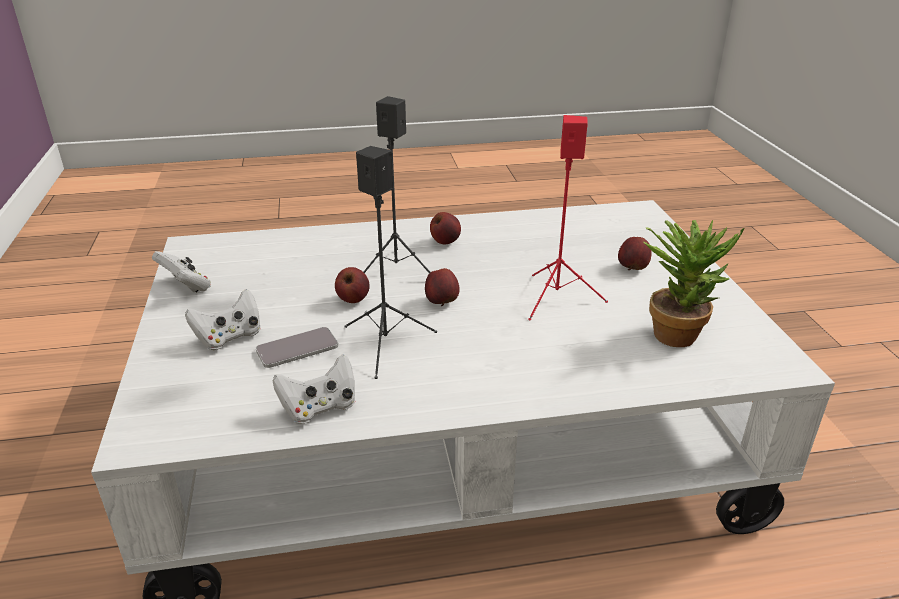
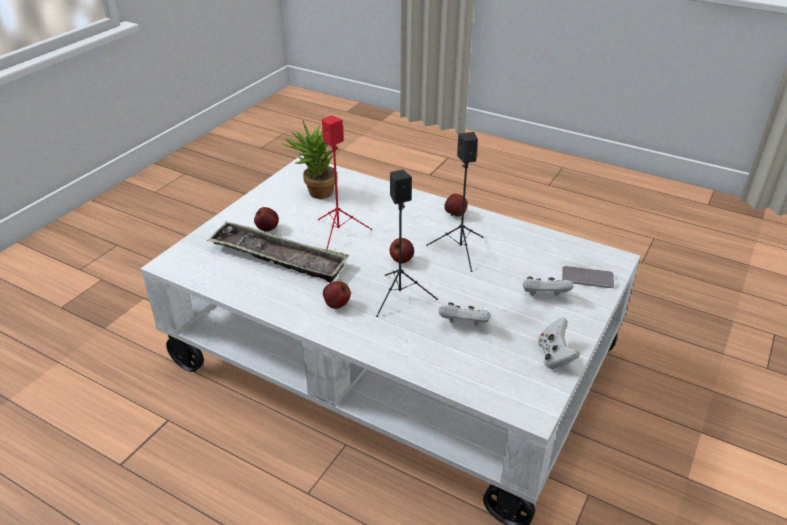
camera: 140 degrees left, 5 degrees up
phone [256,327,338,368] -> phone moved to [562,266,614,288]
white game controller [272,354,355,424] -> white game controller moved to [438,302,491,326]
apple [335,267,370,303] -> apple moved to [444,193,467,217]
none -> tray [207,222,349,283]

